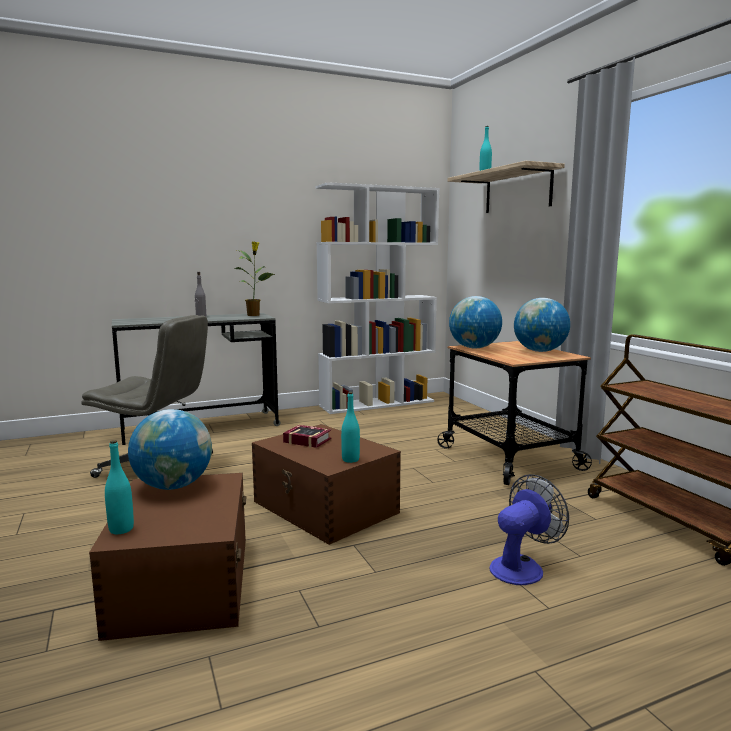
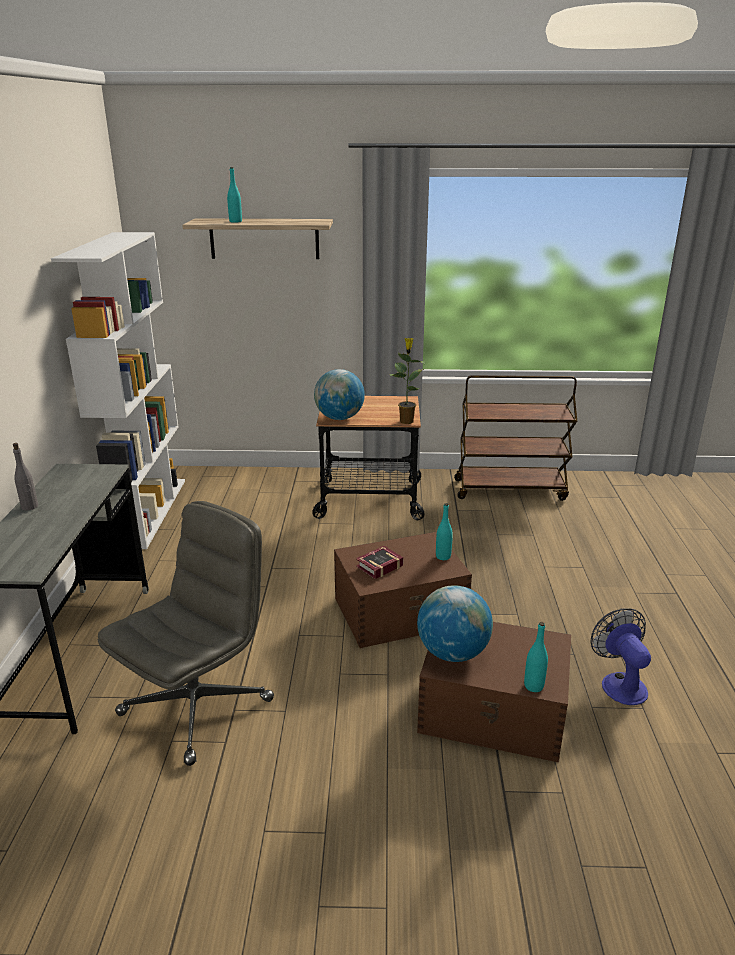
camera: 65 degrees left, 15 degrees up
potted plant [234,241,275,316] -> potted plant moved to [390,338,425,424]
fan [490,474,569,585] -> fan moved to [591,608,651,705]
globe [514,298,570,352] -> none

